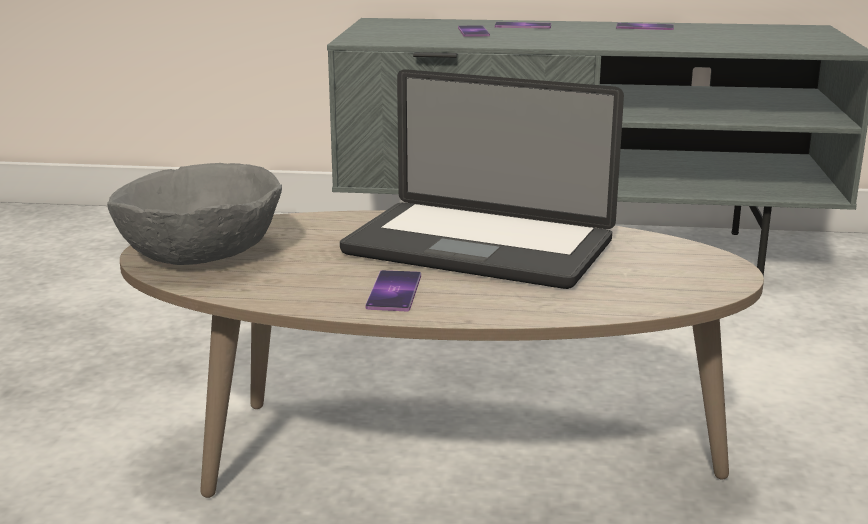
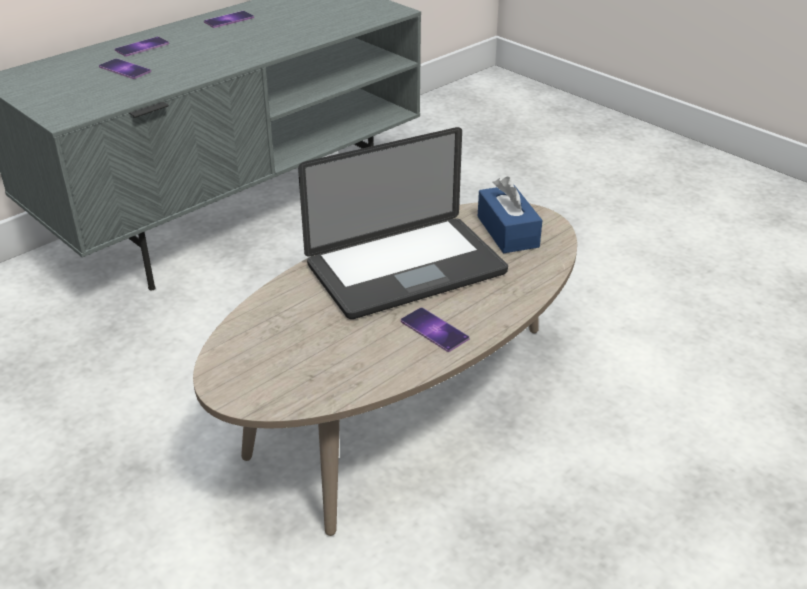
camera: 50 degrees left, 15 degrees up
grey bowl [107,163,282,265] -> none
none -> blue tissue box [478,176,542,253]

